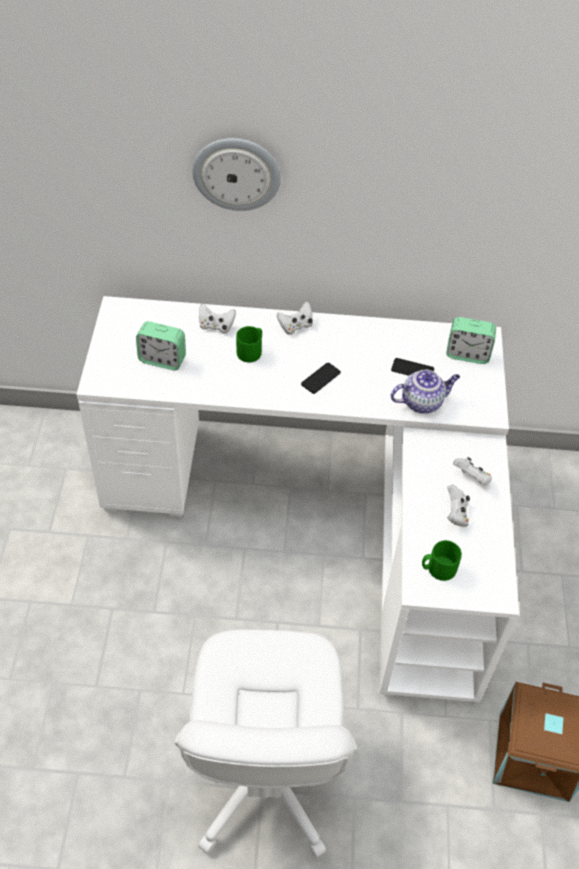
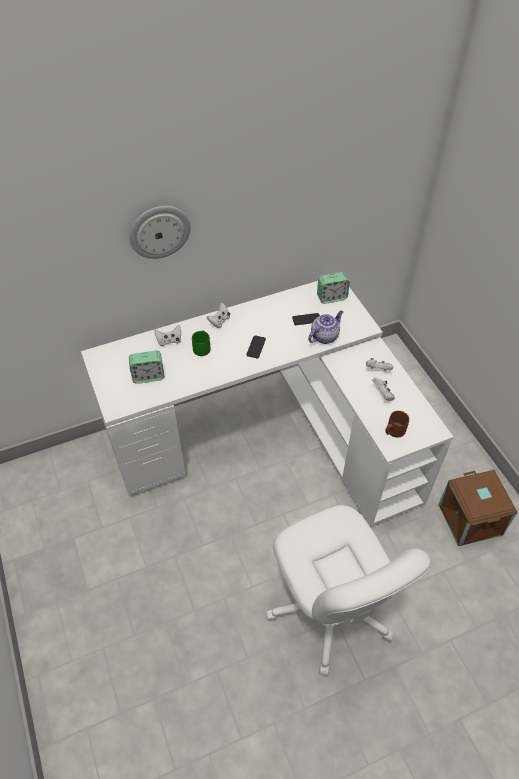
camera: 25 degrees left, 0 degrees up
green mug [422,540,462,581] -> brown mug [385,411,409,438]

